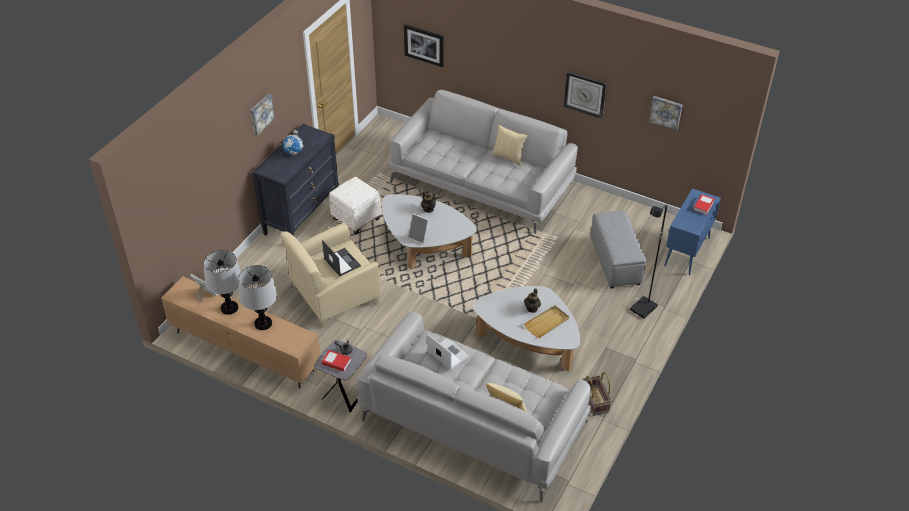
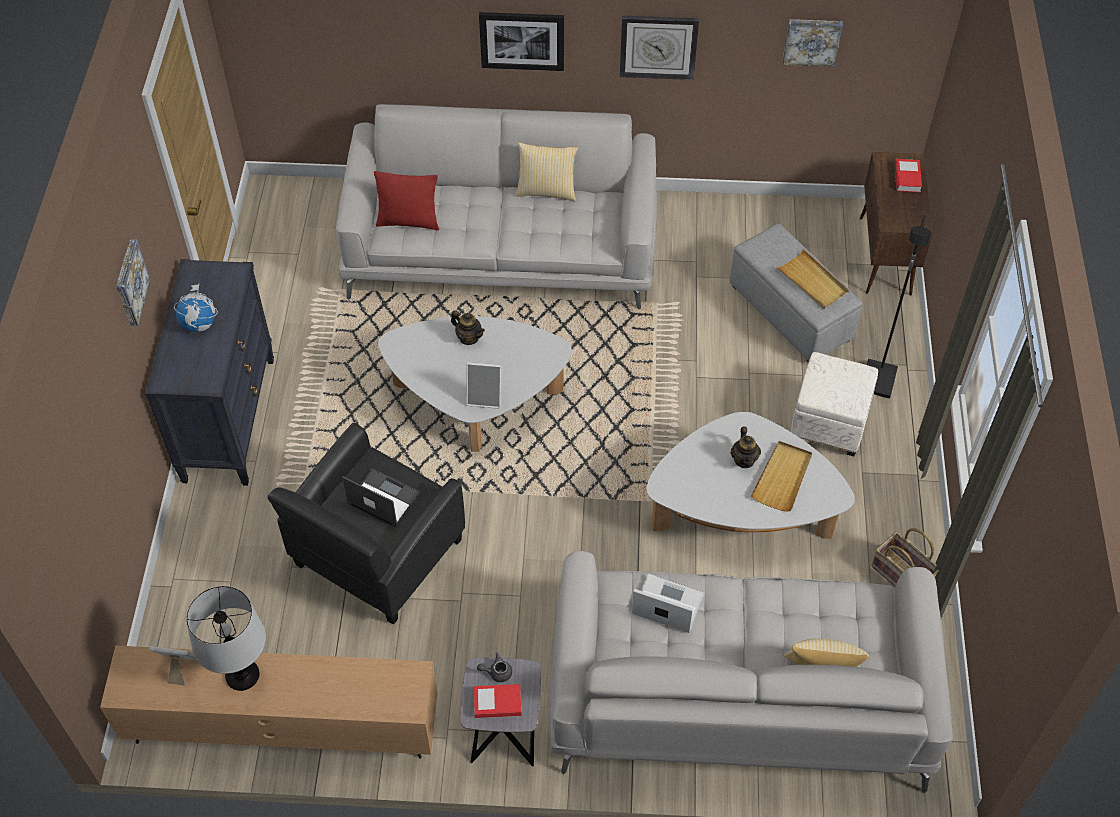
camera: 25 degrees left, 10 degrees up
table lamp [238,265,277,330] -> none
beige armchair [280,223,381,328] -> black armchair [268,422,465,625]
white ottoman [329,177,381,235] -> white ottoman moved to [790,352,878,456]
picture [404,24,444,68] -> picture moved to [479,12,564,71]
blue cabinet [664,188,721,275] -> brown cabinet [860,152,933,295]
none -> red pillow [374,171,439,230]
none -> beige tray [776,249,849,309]

